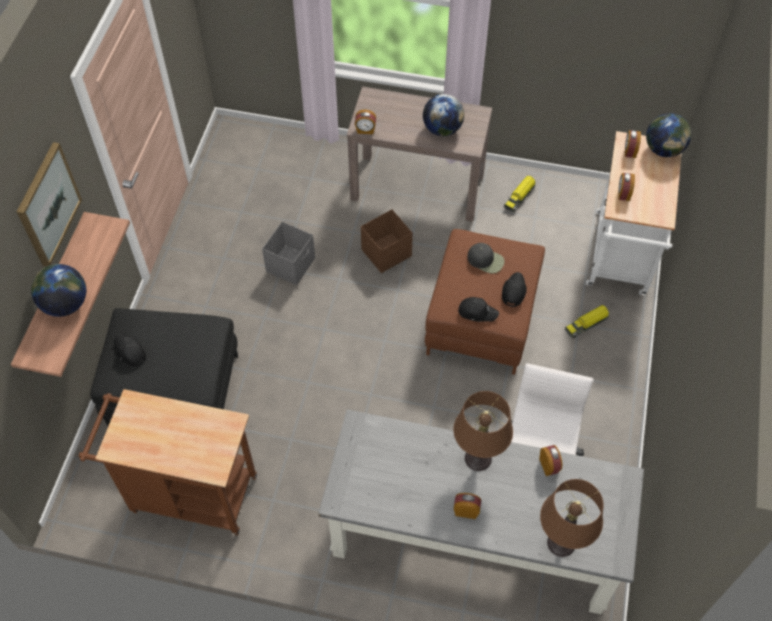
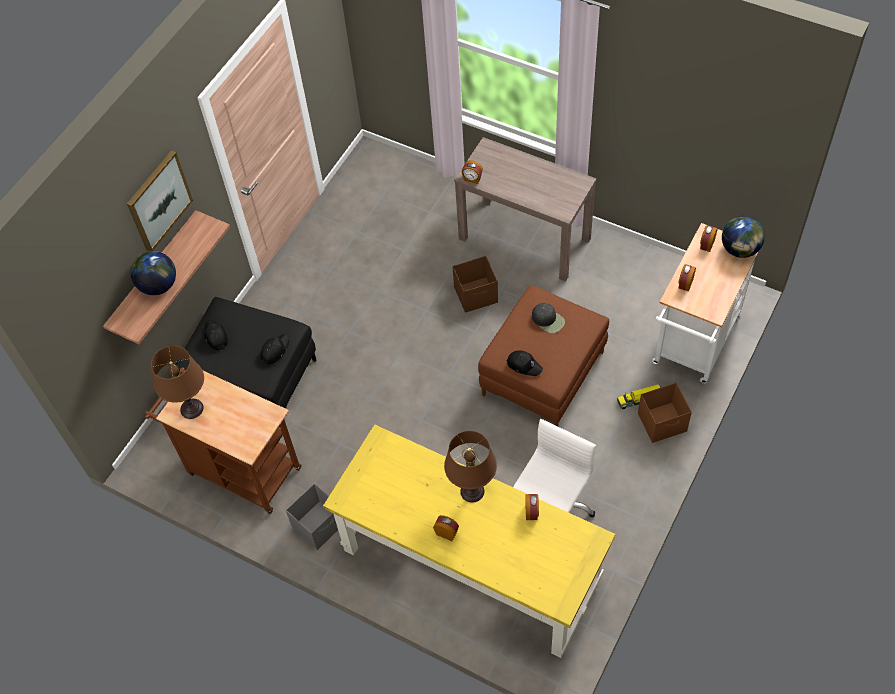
camera: 20 degrees right, 0 degrees up
grey storage box [262,222,315,285] -> grey storage box moved to [286,483,338,550]
grey desk [318,409,644,614] -> yellow desk [323,425,615,658]
globe [423,94,464,136] -> none
black cap [502,272,527,307] -> black cap moved to [261,334,289,365]
toy truck [504,176,535,212] -> none
brown table lamp [540,479,603,557] -> brown table lamp moved to [151,346,204,419]
none -> brown storage box [638,383,692,443]

